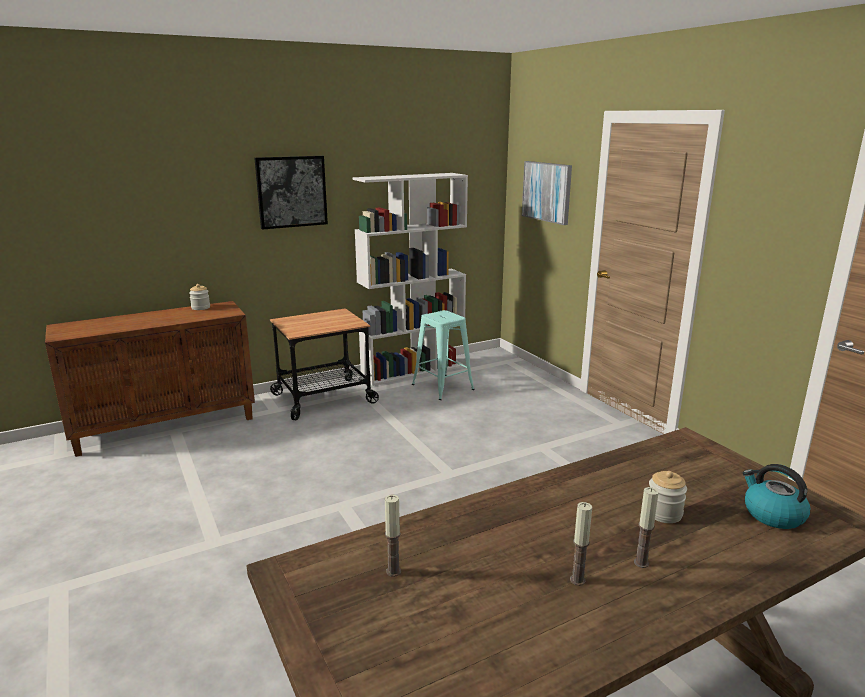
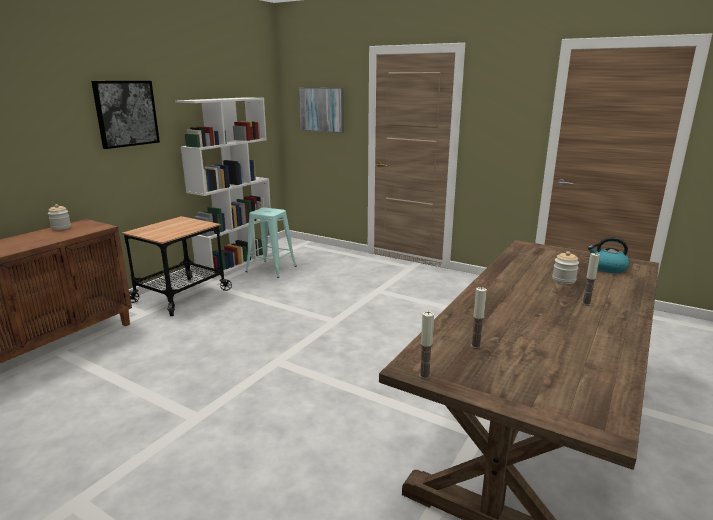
camera: 30 degrees left, 0 degrees up
candle [570,502,592,586] -> candle moved to [419,311,434,380]

